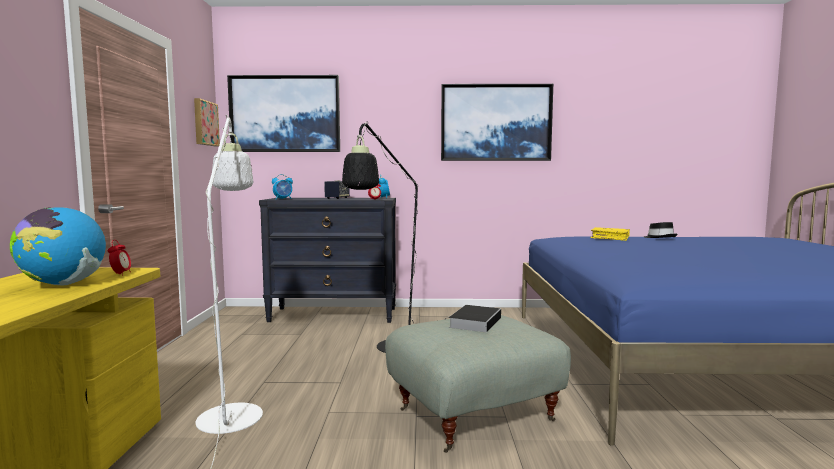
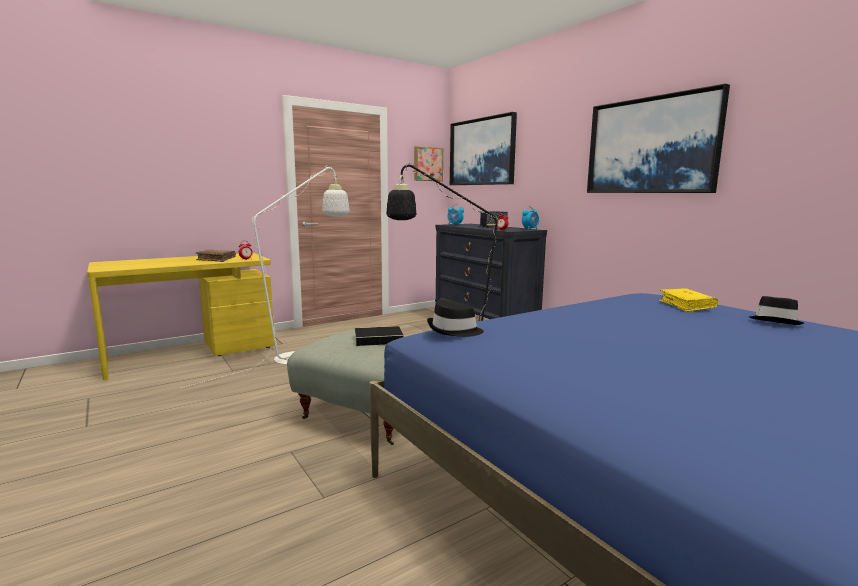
camera: 55 degrees right, 5 degrees up
globe [10,207,106,286] -> brown book [195,250,236,262]
none -> black hat [427,300,484,337]

